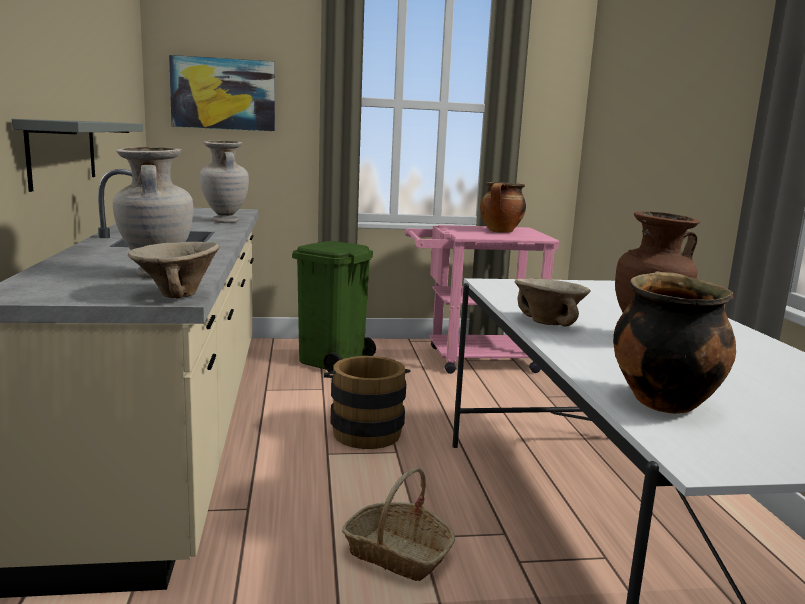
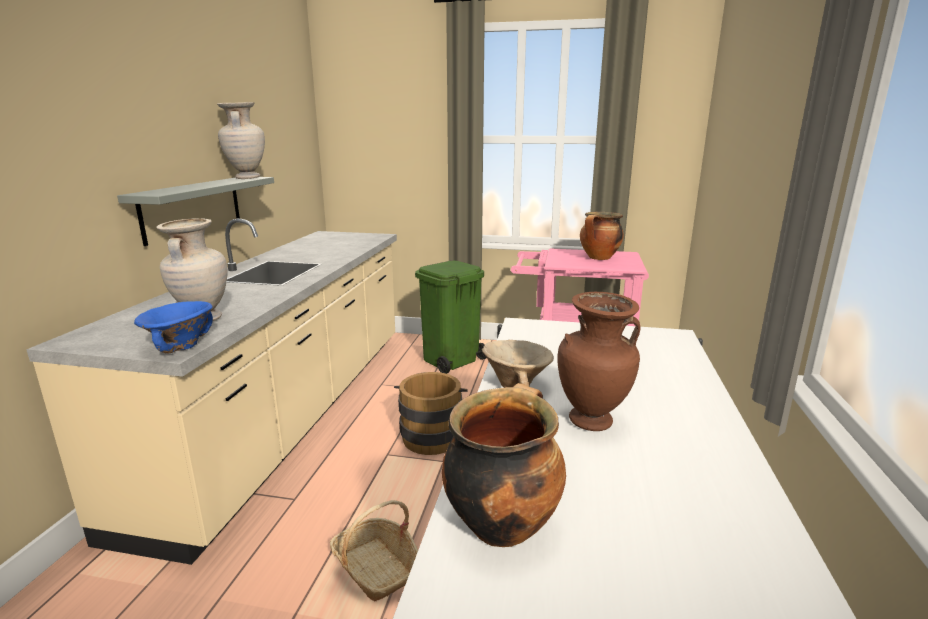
camera: 20 degrees right, 5 degrees up
beige bowl [128,242,220,299] -> blue bowl [134,301,213,354]
picture [169,55,275,131] -> none
beige vase [200,141,249,223] -> beige vase moved to [217,102,265,179]

